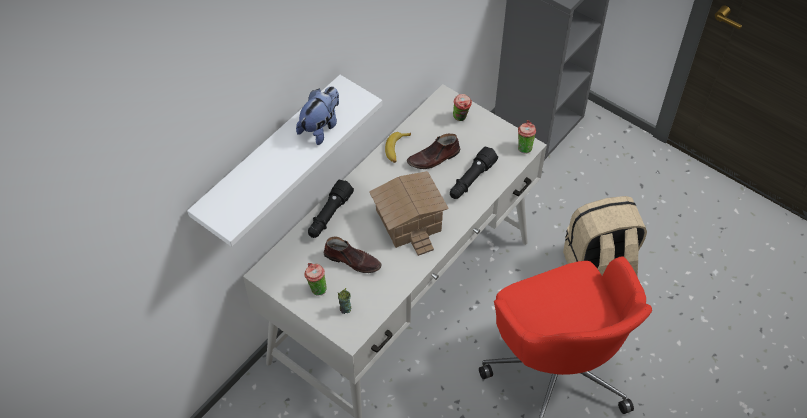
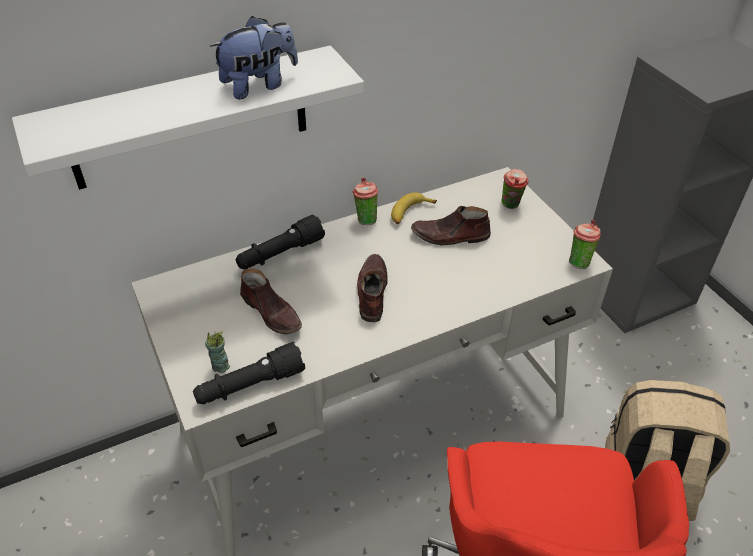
camera: 25 degrees right, 10 degrees down
cup [304,263,327,296] -> cup moved to [353,178,378,225]
toy house [369,171,449,256] -> brown shoe [357,254,388,322]
black flashlight [450,146,498,199] -> black flashlight moved to [193,342,305,404]

